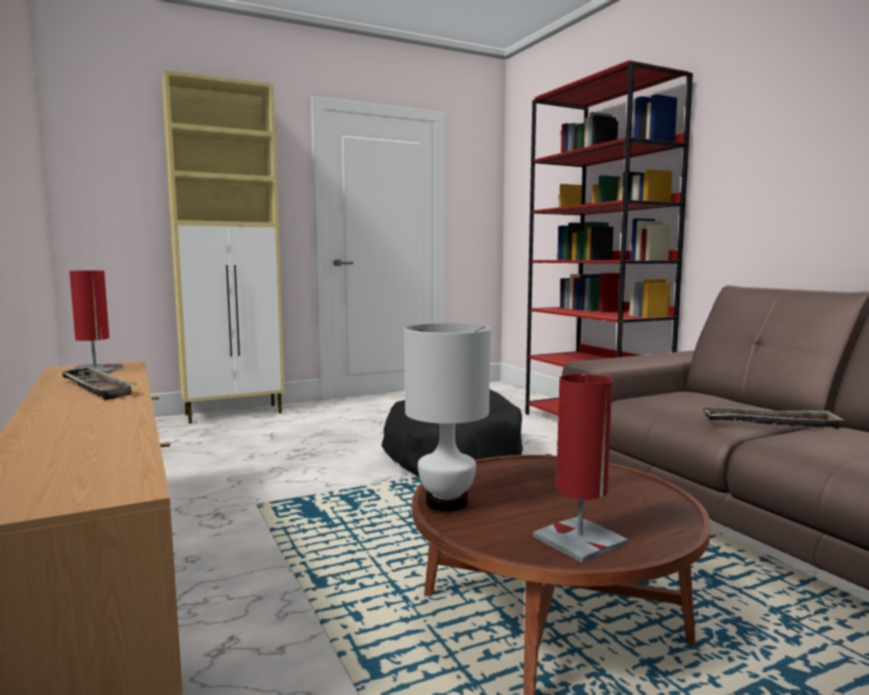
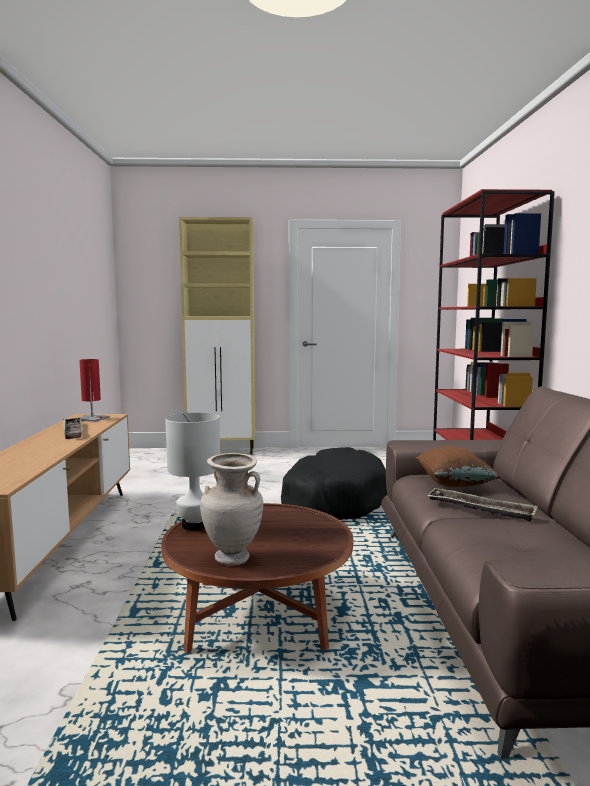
camera: 25 degrees right, 0 degrees up
red table lamp [533,374,628,563] -> beige vase [200,453,263,566]
none -> brown pillow [416,446,502,487]

